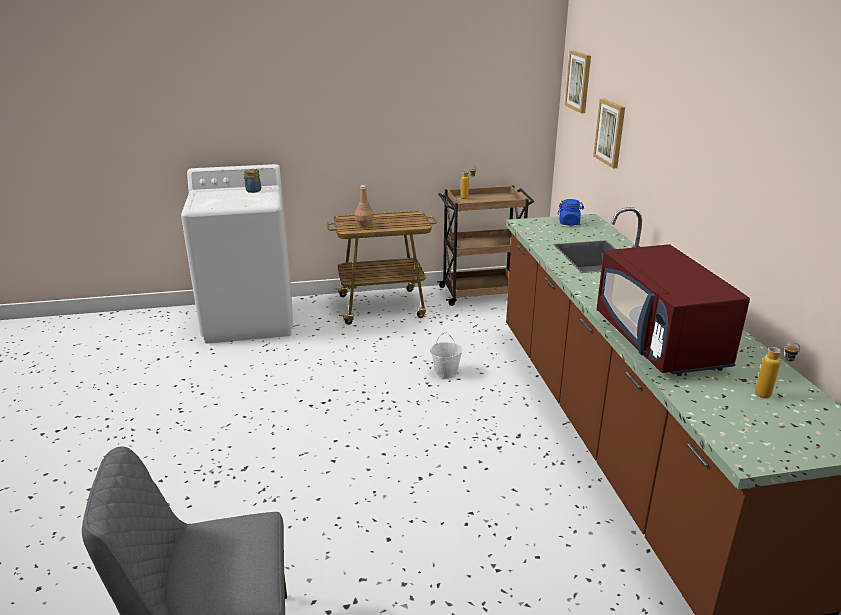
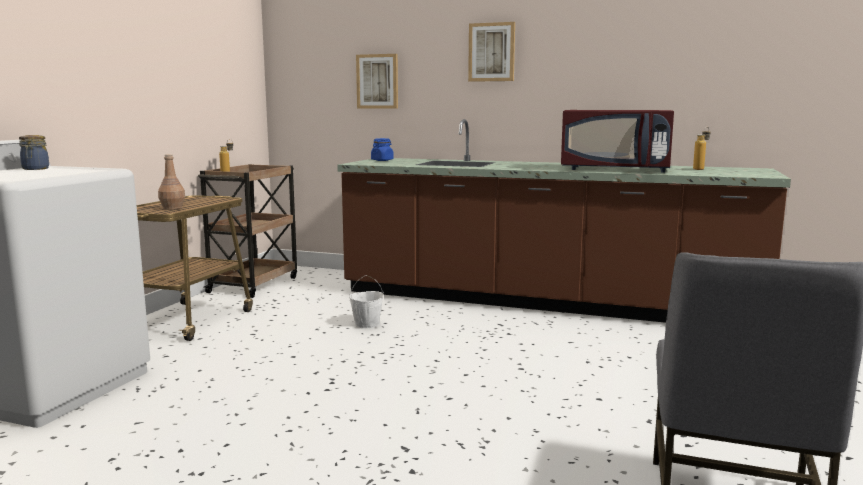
camera: 60 degrees left, 15 degrees down
picture [565,51,591,113] -> picture moved to [468,22,515,82]

